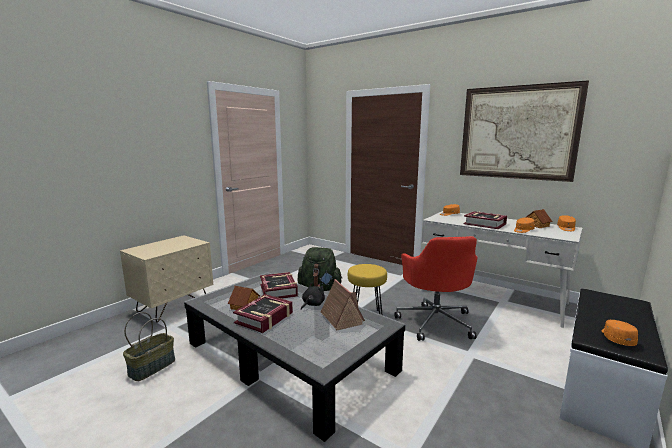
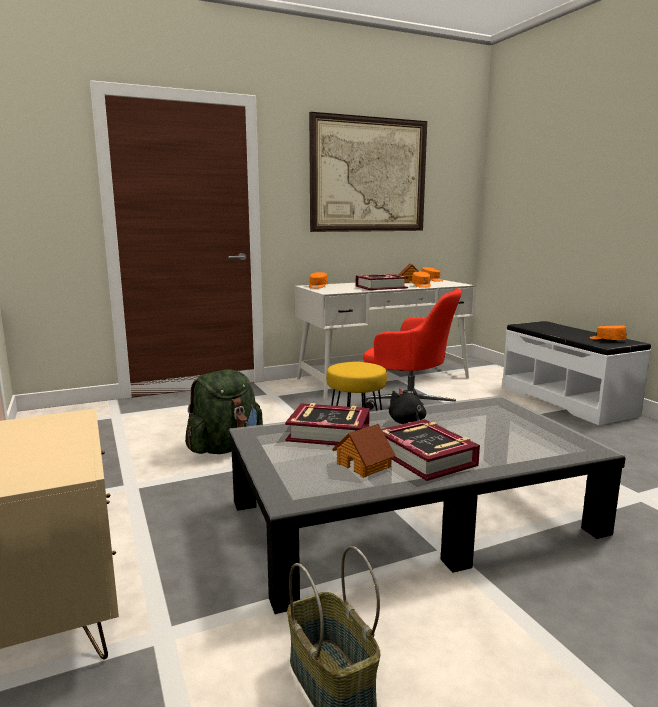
camera: 60 degrees left, 0 degrees up
toy house [320,279,365,331] -> none

